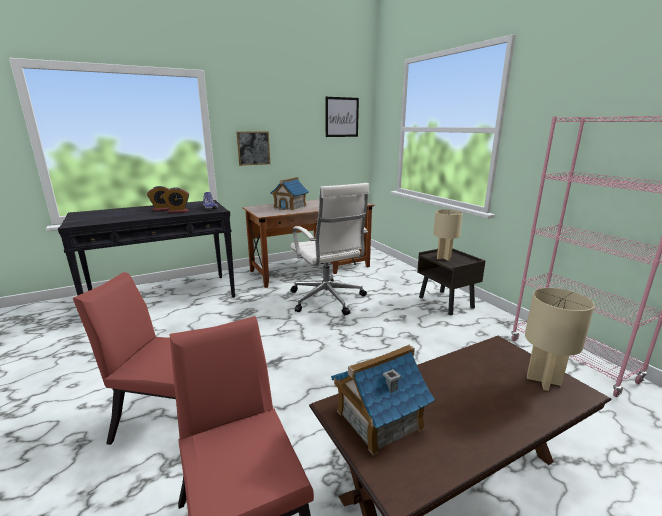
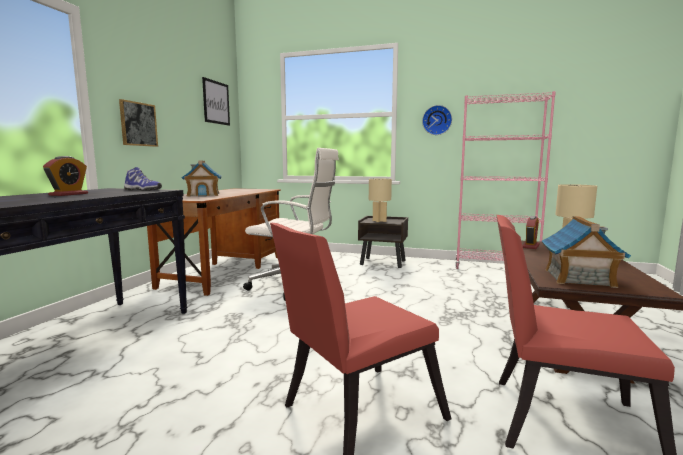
camera: 45 degrees left, 10 degrees down
alarm clock [162,187,189,213] -> alarm clock moved to [522,216,540,249]
none -> wall clock [422,105,452,135]

